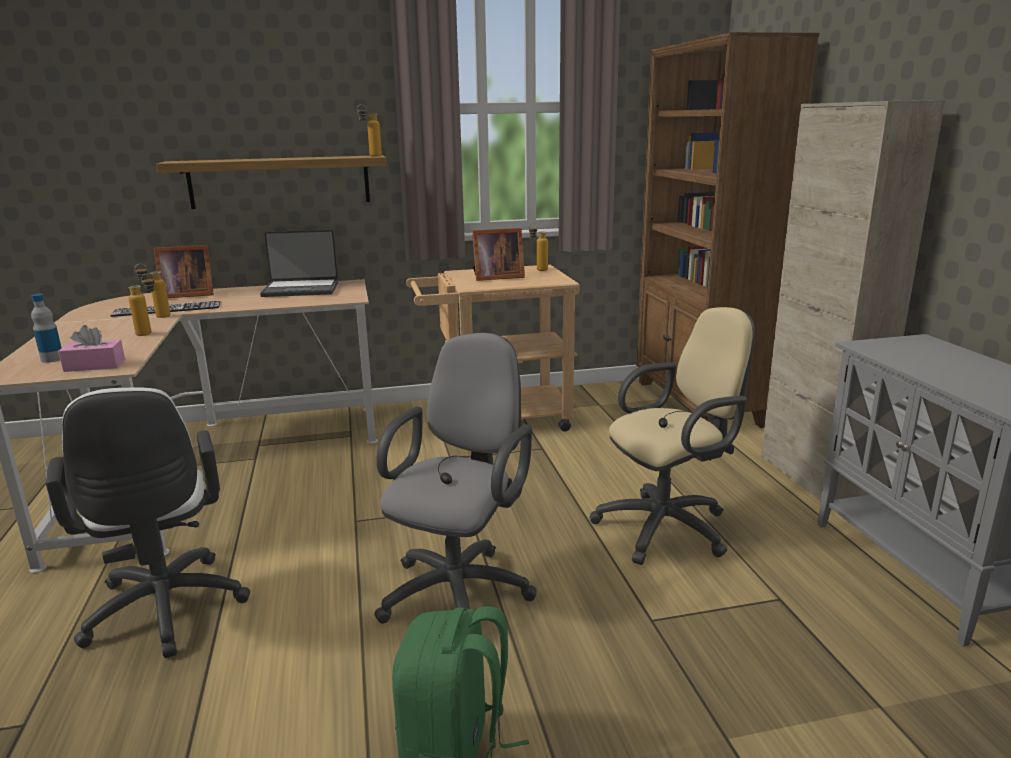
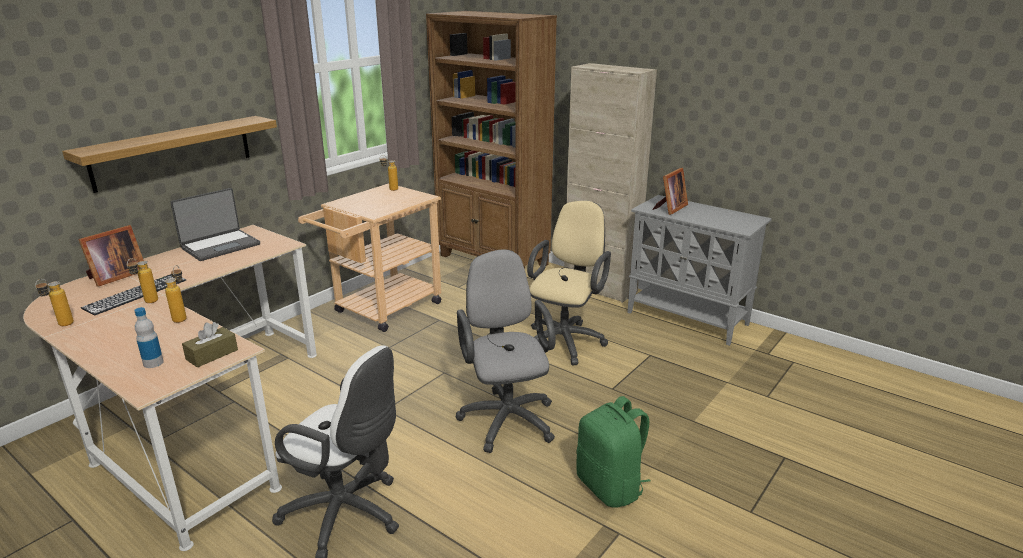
camera: 40 degrees left, 5 degrees up
pink tissue box [58,325,125,372] -> brown tissue box [182,322,238,368]
bottle [357,104,382,156] -> bottle moved to [35,279,74,326]
picture frame [472,228,525,281] -> picture frame moved to [652,168,688,215]

